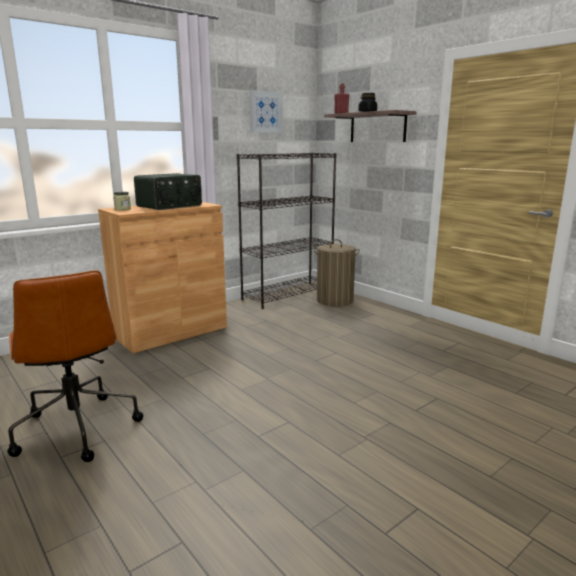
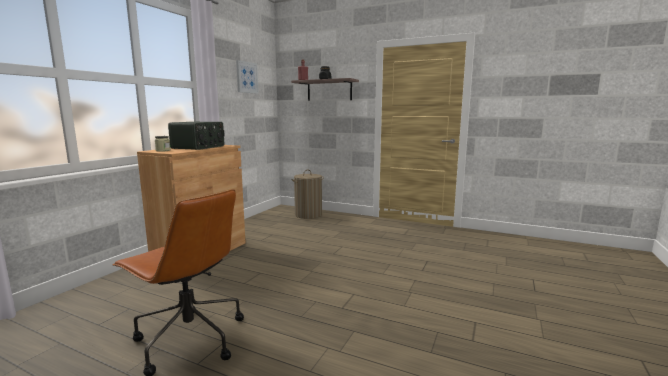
camera: 25 degrees left, 5 degrees down
black bookcase [237,153,336,309] -> none

